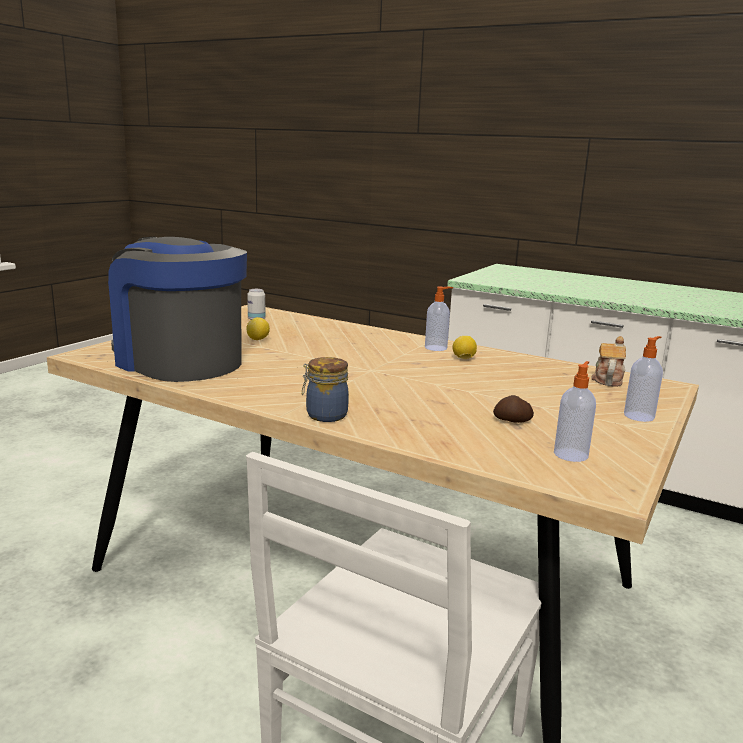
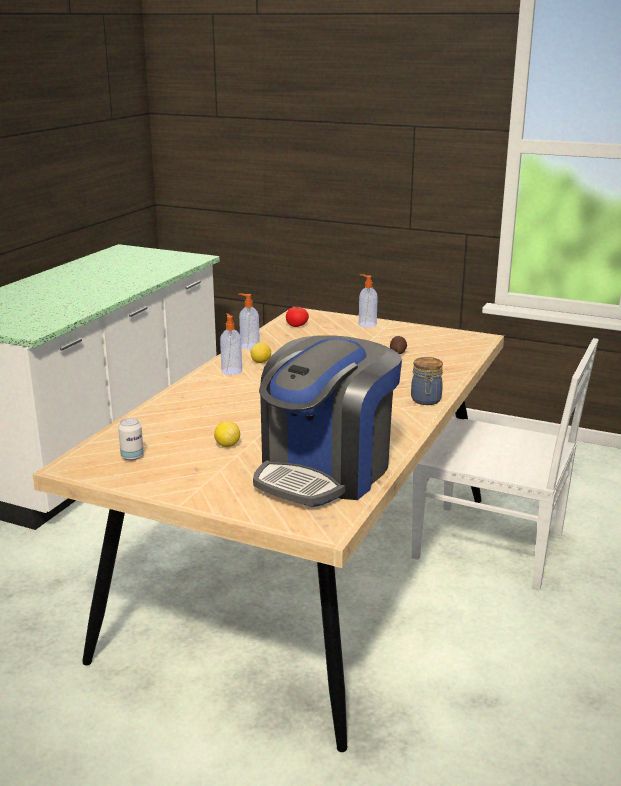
camera: 95 degrees left, 5 degrees up
soap dispenser [554,361,596,462] -> soap dispenser moved to [238,293,260,349]
teapot [591,336,626,387] -> tomato [286,307,309,327]

